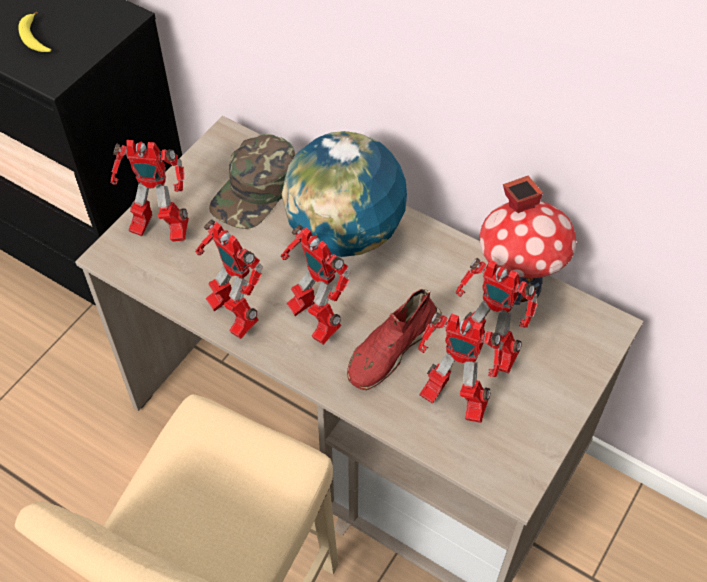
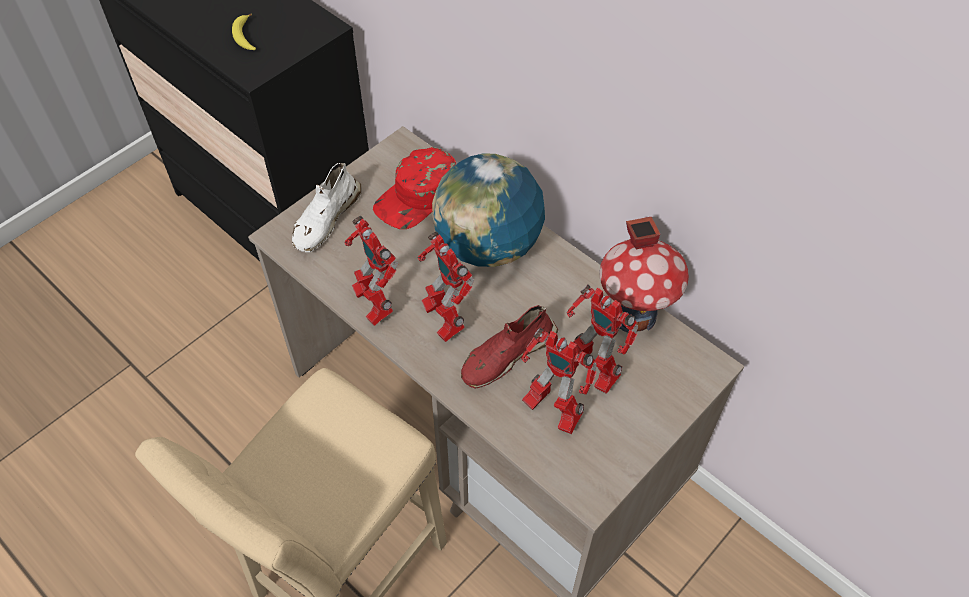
camera: 10 degrees right, 0 degrees up
toy robot [111,140,189,242] -> white shoe [292,163,361,252]
green cap [209,134,295,229] -> red cap [373,147,456,229]

